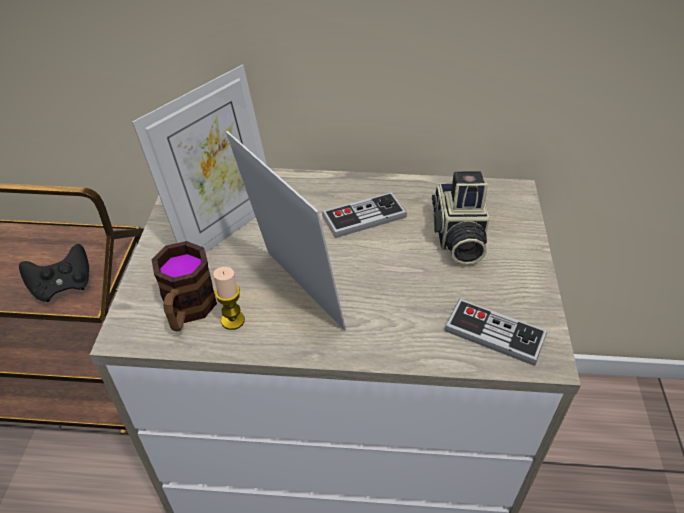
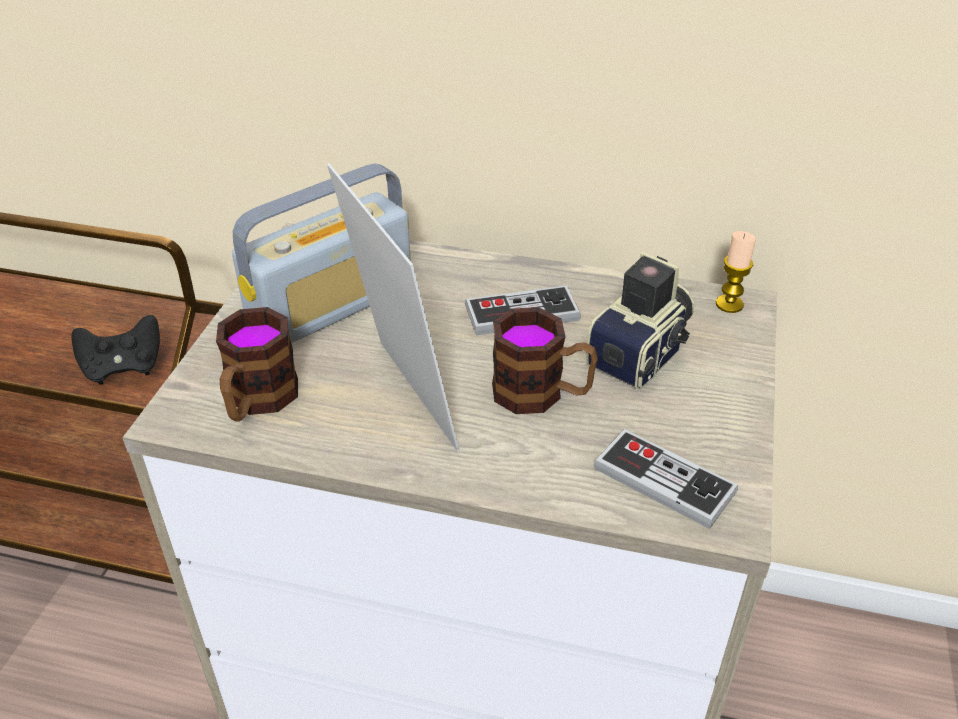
camera: 10 degrees right, 5 degrees down
picture frame [132,65,267,253] -> radio [232,163,411,343]
candle [213,267,245,330] -> candle moved to [716,231,756,313]
camera [432,171,490,265] -> camera turned 150 degrees counterclockwise [586,252,695,389]
none -> mug [492,307,598,414]

